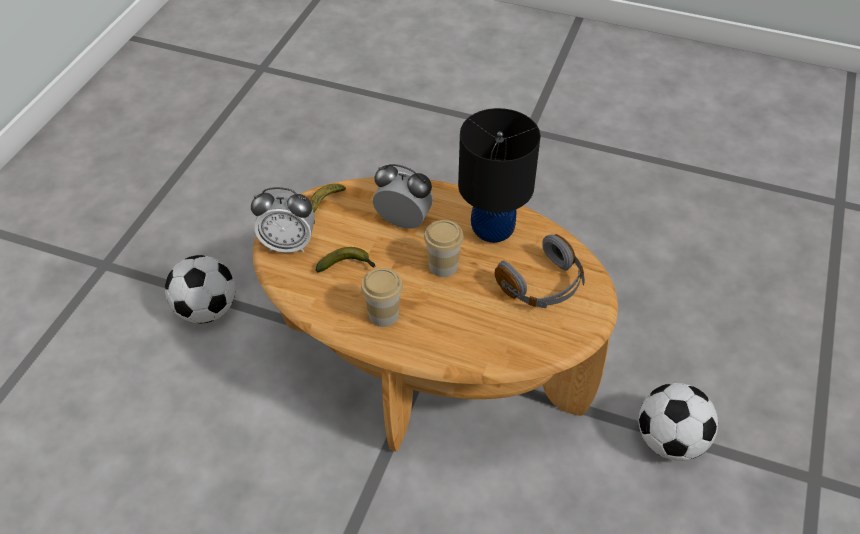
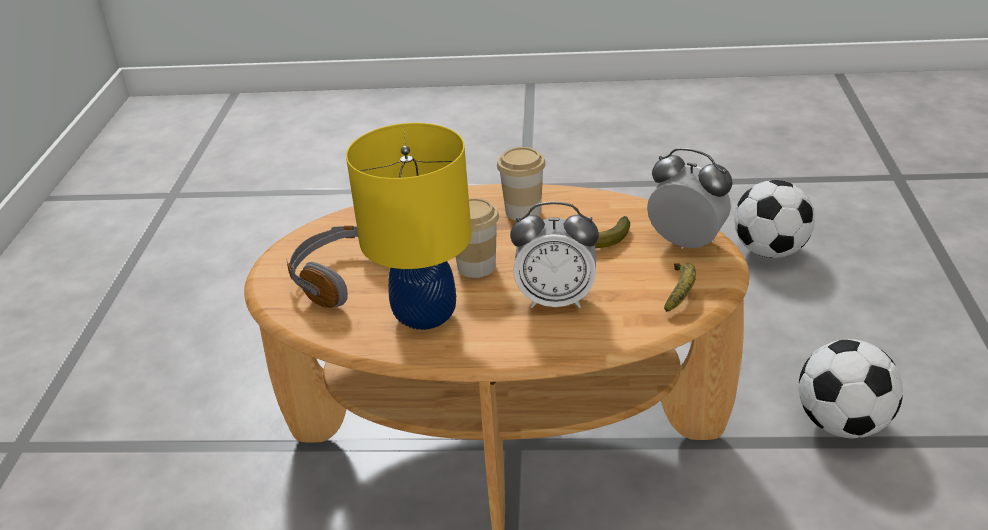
camera: 165 degrees right, 15 degrees down
alarm clock [251,187,315,253] -> alarm clock turned 45 degrees clockwise [647,148,733,249]
black table lamp [458,108,540,243] -> yellow table lamp [346,123,472,330]
football [638,383,718,461] -> football moved to [734,180,815,258]

